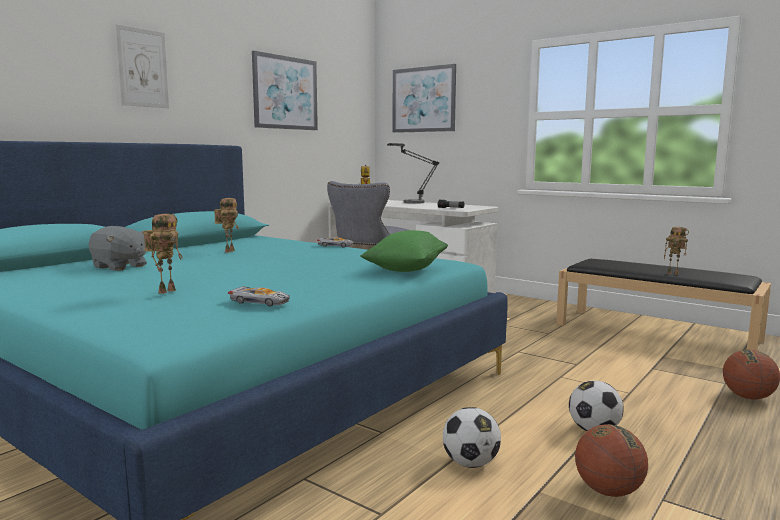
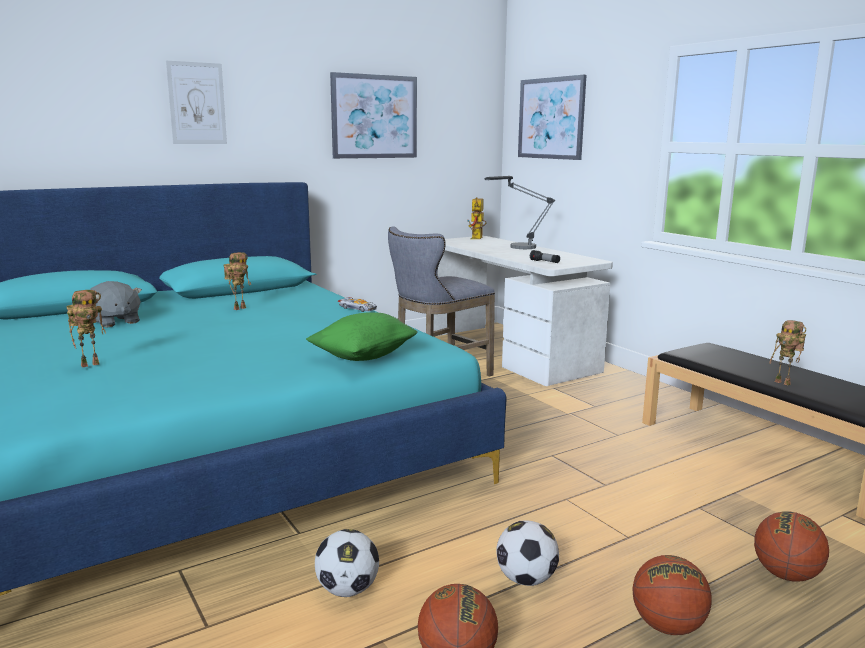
camera: 20 degrees right, 5 degrees up
toy car [228,286,290,306] -> none
none -> basketball [633,555,712,635]

